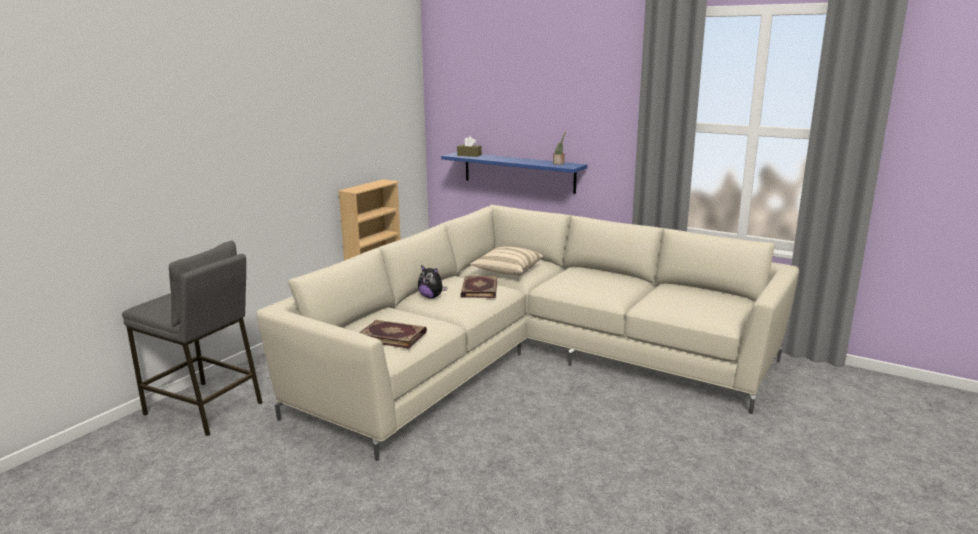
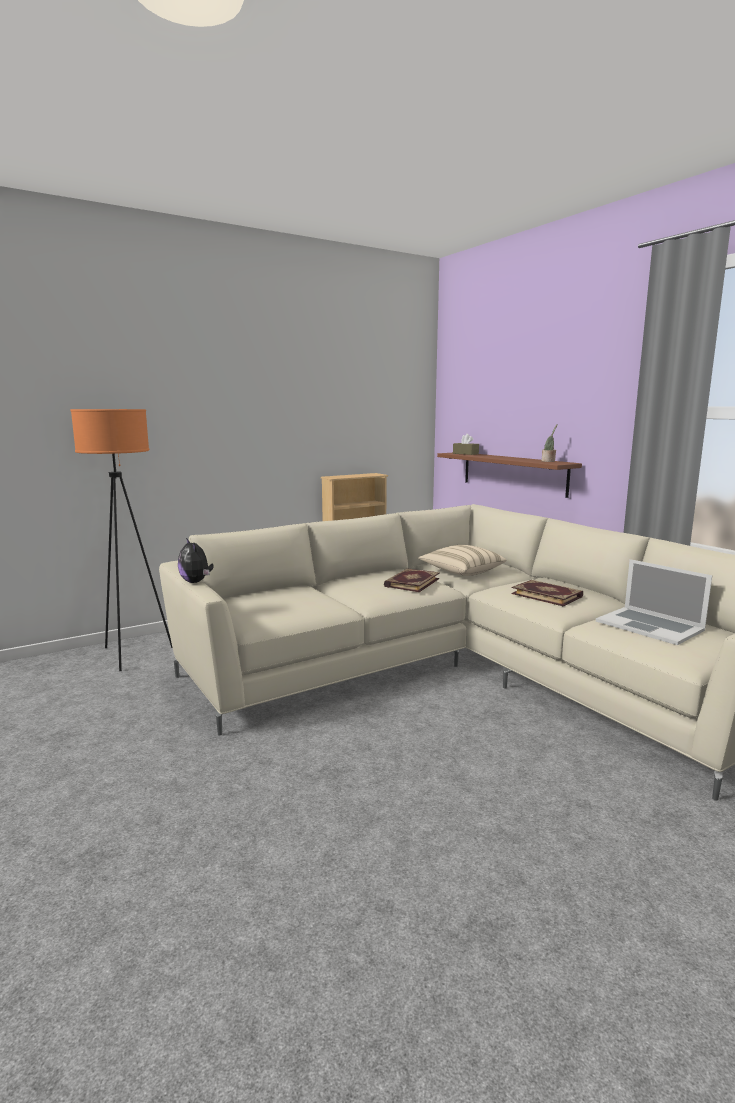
camera: 25 degrees right, 5 degrees down
grey stool [122,241,262,436] -> orange floor lamp [71,409,173,671]
book [359,320,427,349] -> book moved to [511,580,583,607]
plush toy [418,265,447,299] -> plush toy moved to [178,538,214,583]
blue shelf [441,152,587,194] -> brown shelf [437,453,582,498]
none -> laptop [596,559,712,645]

